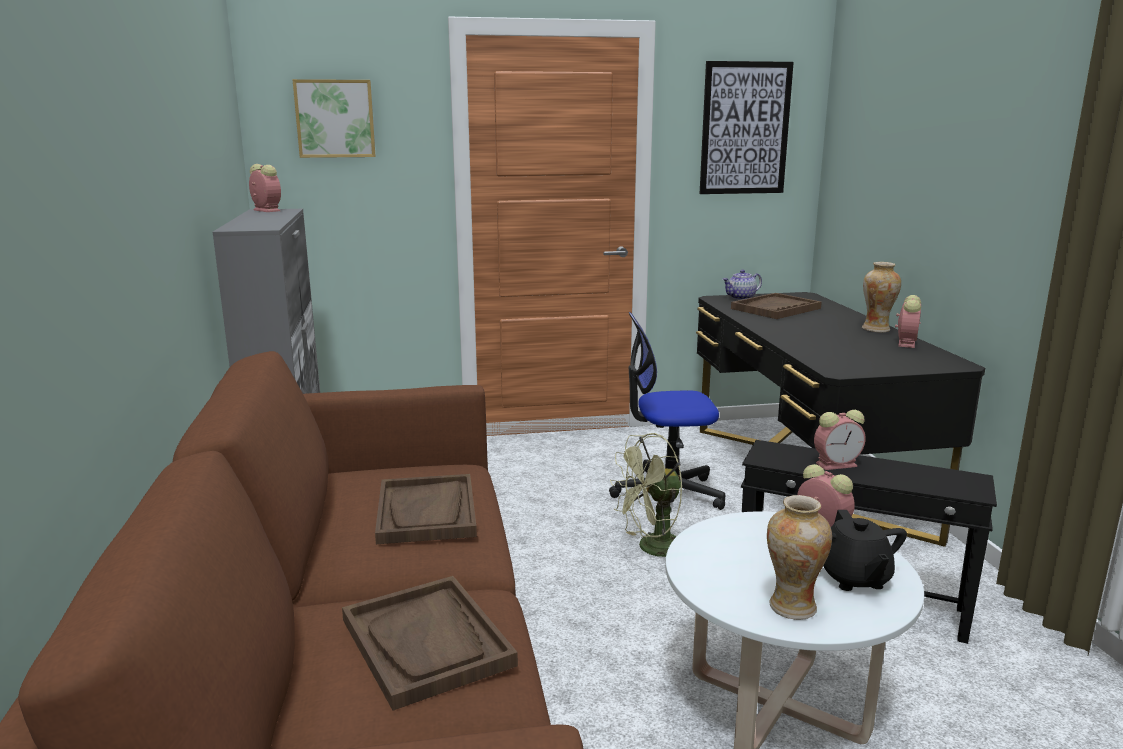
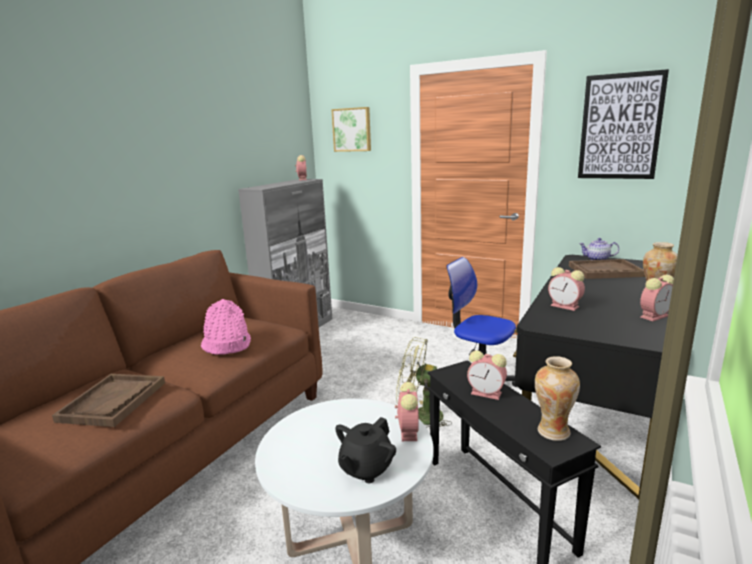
camera: 40 degrees right, 0 degrees up
brown tray [375,474,477,544] -> pink hat [201,299,251,355]
vase [767,495,832,620] -> vase moved to [535,356,580,441]
none -> alarm clock [548,267,585,311]

